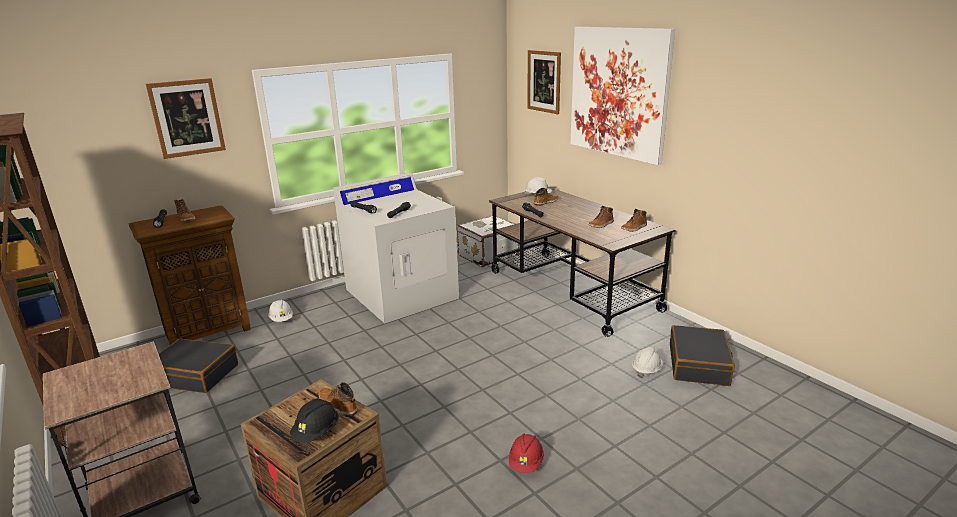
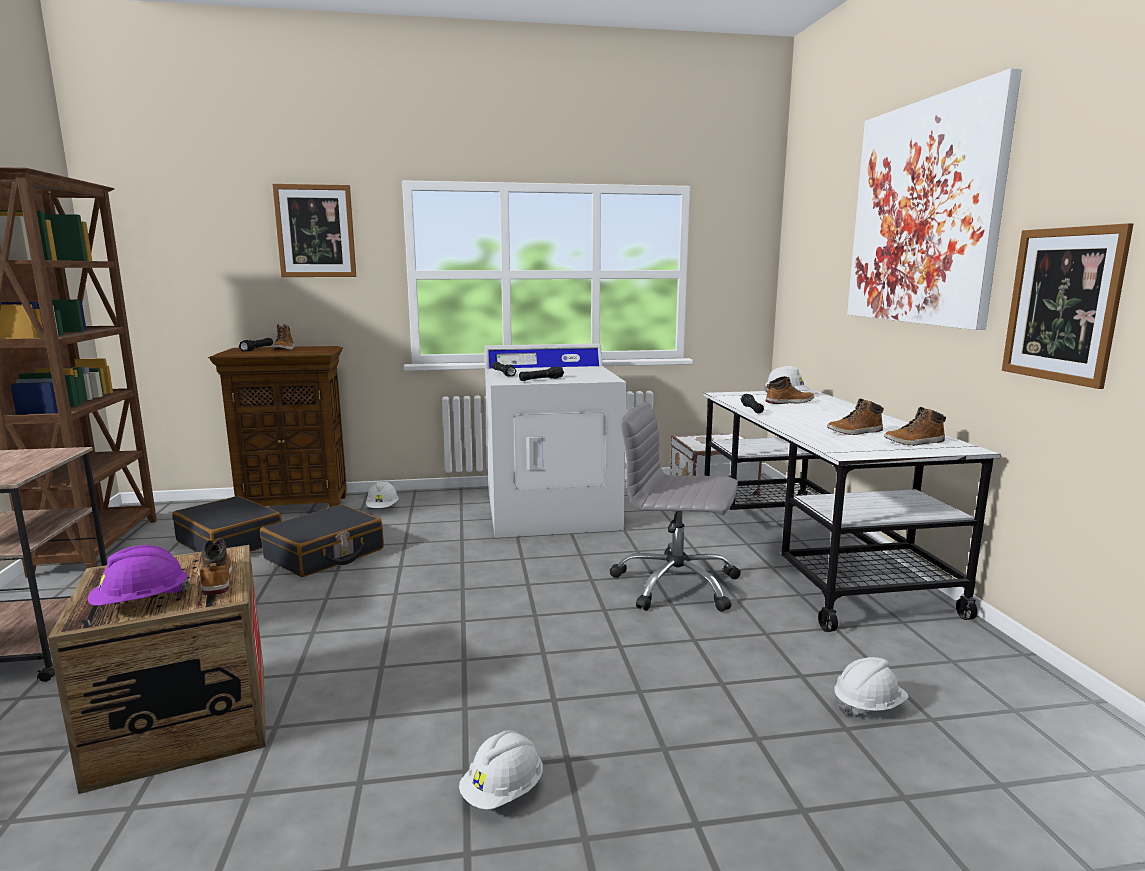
camera: 25 degrees right, 10 degrees down
black hard hat [290,398,339,442] -> purple hard hat [88,545,189,606]
brown desk [489,187,675,337] -> white desk [703,390,1001,632]
red hard hat [509,434,544,473] -> white hard hat [459,730,543,809]
picture [527,50,561,114] -> picture moved to [1002,223,1133,389]
black suitcase [670,325,735,386] -> black suitcase moved to [260,505,384,577]
none -> grey office chair [610,402,741,612]

